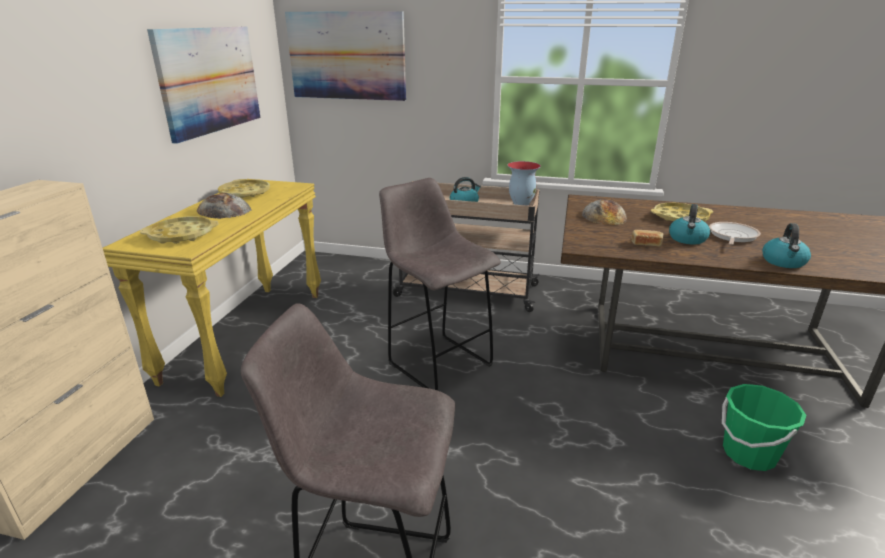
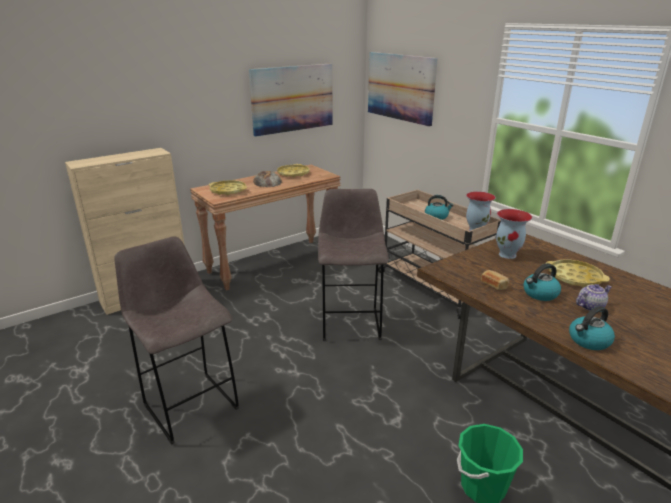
camera: 40 degrees right, 0 degrees up
yellow console table [103,179,321,397] -> brown console table [190,165,340,291]
bread [582,200,627,225] -> vase [496,209,532,259]
frying pan [709,222,761,245] -> teapot [576,284,612,311]

